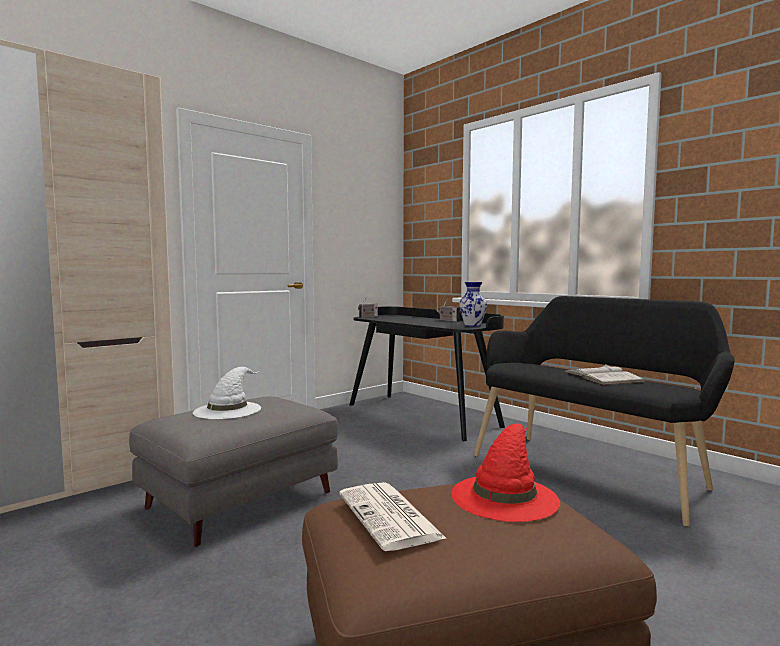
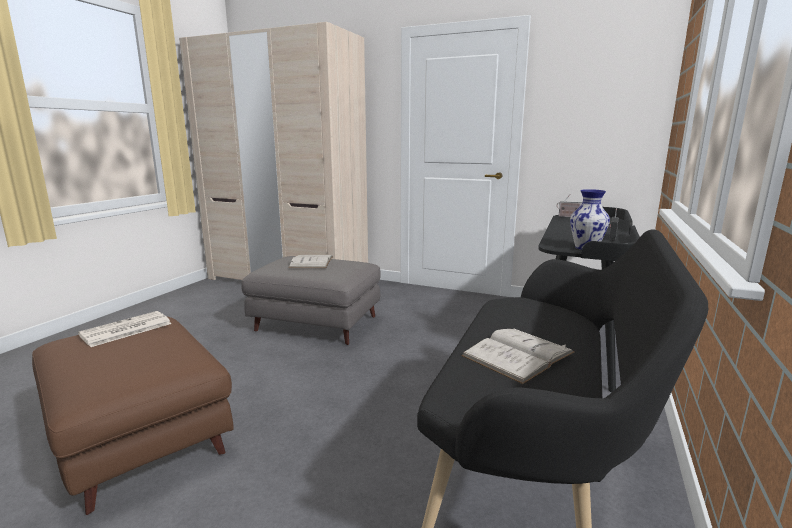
camera: 65 degrees right, 10 degrees up
white hat [193,367,261,419] -> white book [289,255,333,268]
red hat [451,423,560,522] -> none

